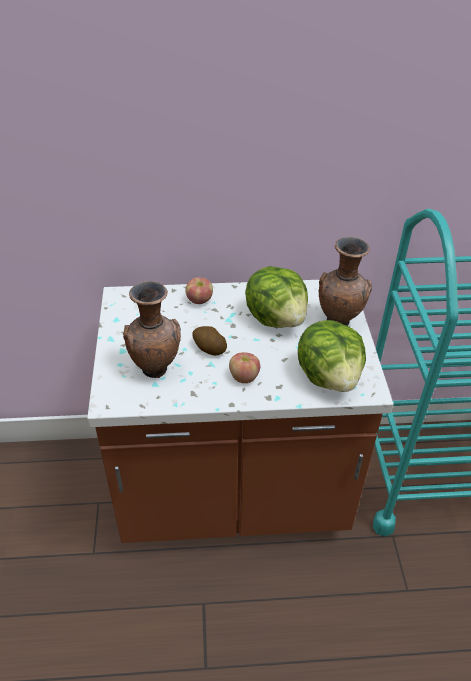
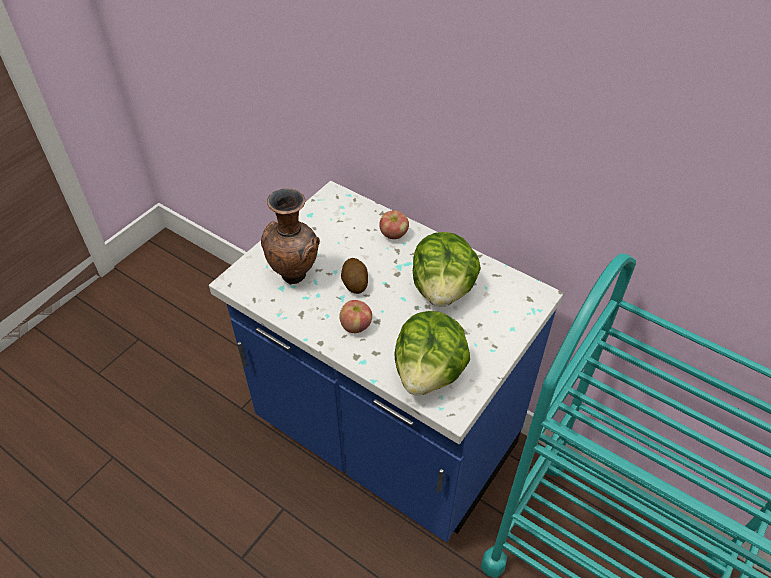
camera: 40 degrees right, 5 degrees up
brown counter [87,280,393,543] -> blue counter [209,181,564,542]
brown vase [319,237,372,326] -> none

